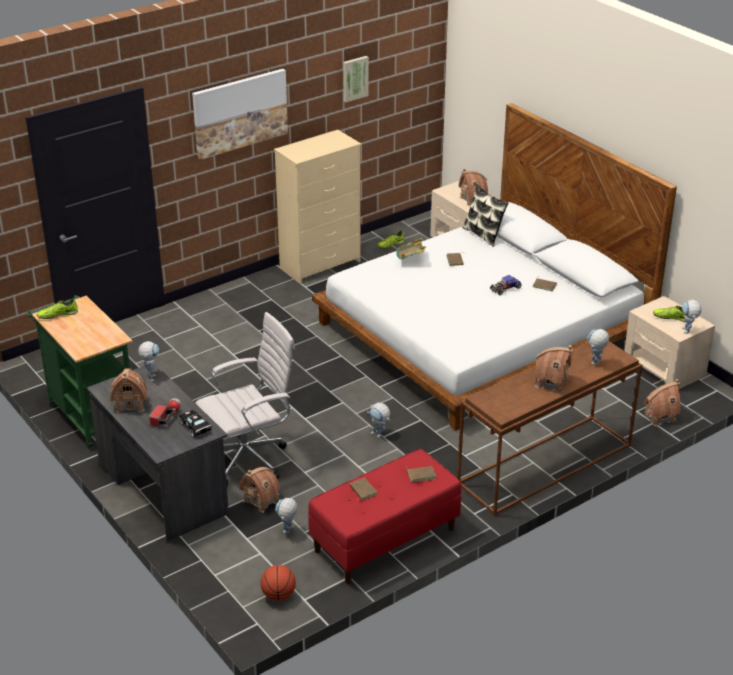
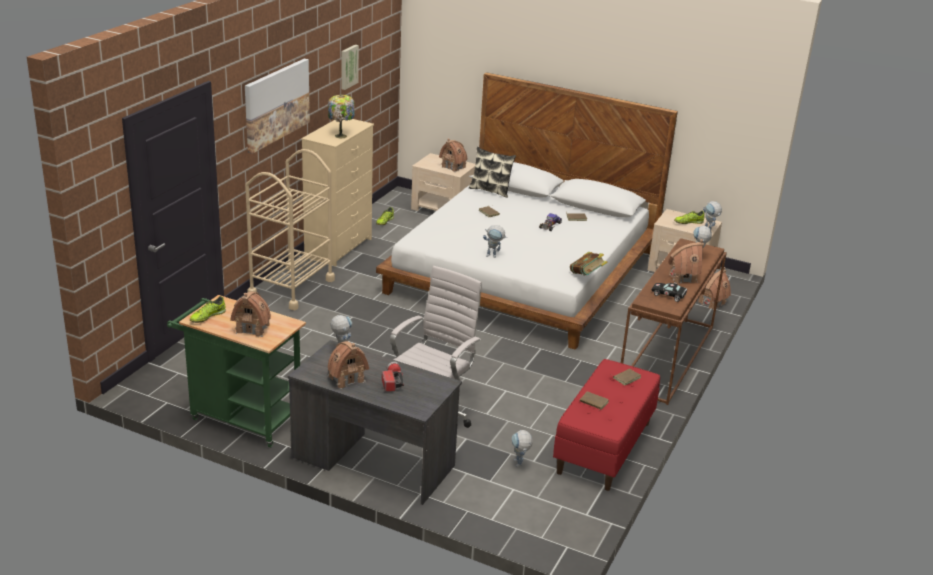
camera: 30 degrees left, 5 degrees down
black toy car [179,410,212,437] -> black toy car moved to [652,283,687,302]
toy house [239,467,280,513] -> toy house moved to [230,292,271,337]
basketball [260,565,296,601] -> none
toy robot [367,403,390,438] -> toy robot moved to [483,225,507,258]
book [396,238,426,259] -> book moved to [570,252,608,275]
none -> beige cart [245,149,335,310]
none -> table lamp [328,95,355,138]

